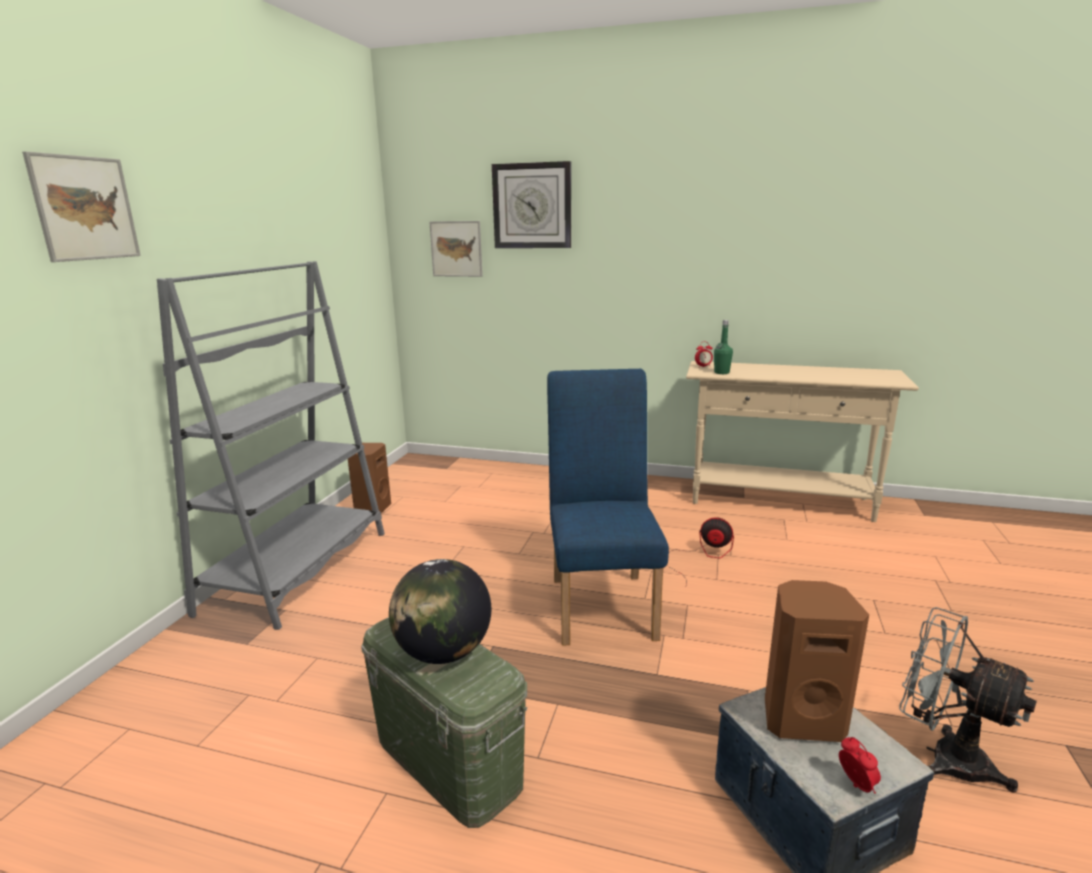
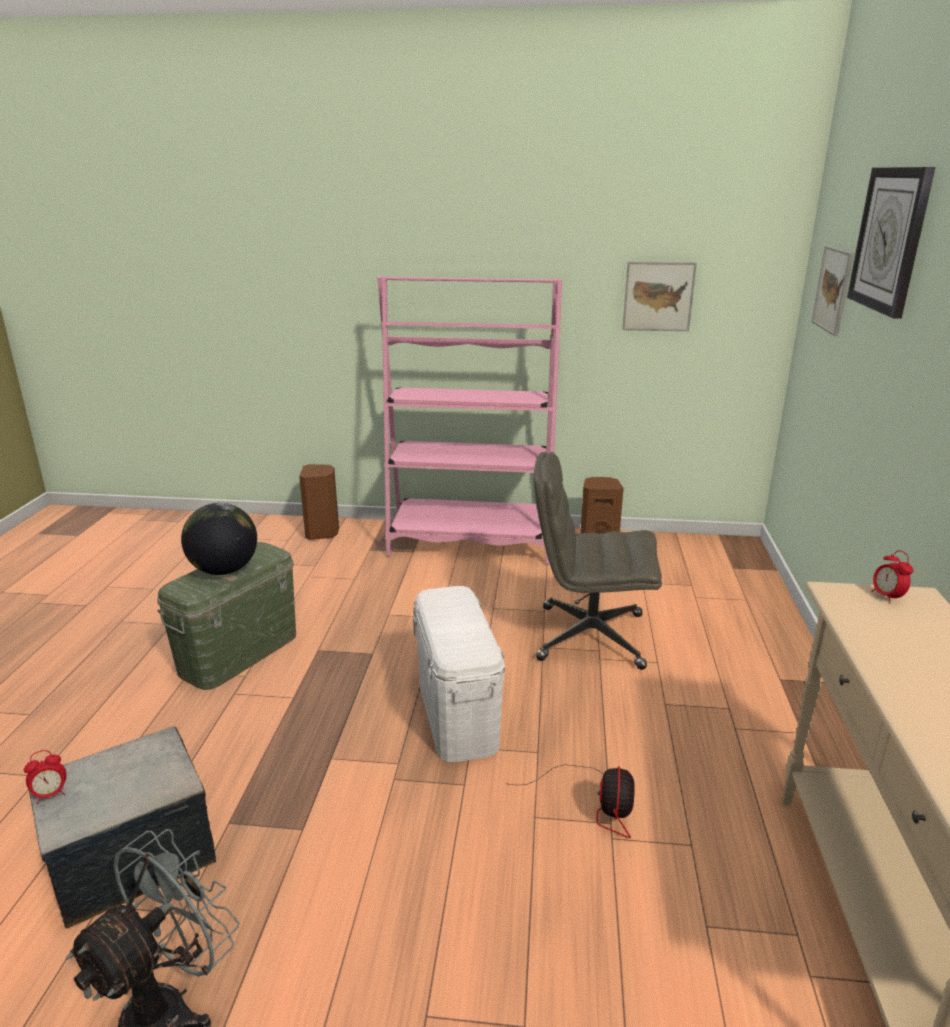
camera: 80 degrees right, 5 degrees up
picture [22,151,141,262] -> picture moved to [622,262,697,331]
grey bookcase [157,261,385,630] -> pink bookcase [377,276,562,564]
blue chair [547,369,669,646] -> white storage box [413,586,505,762]
green bottle [714,320,733,374] -> none
brown speaker [765,580,869,742] -> brown speaker moved to [299,464,339,540]
none -> grey office chair [534,452,662,670]

